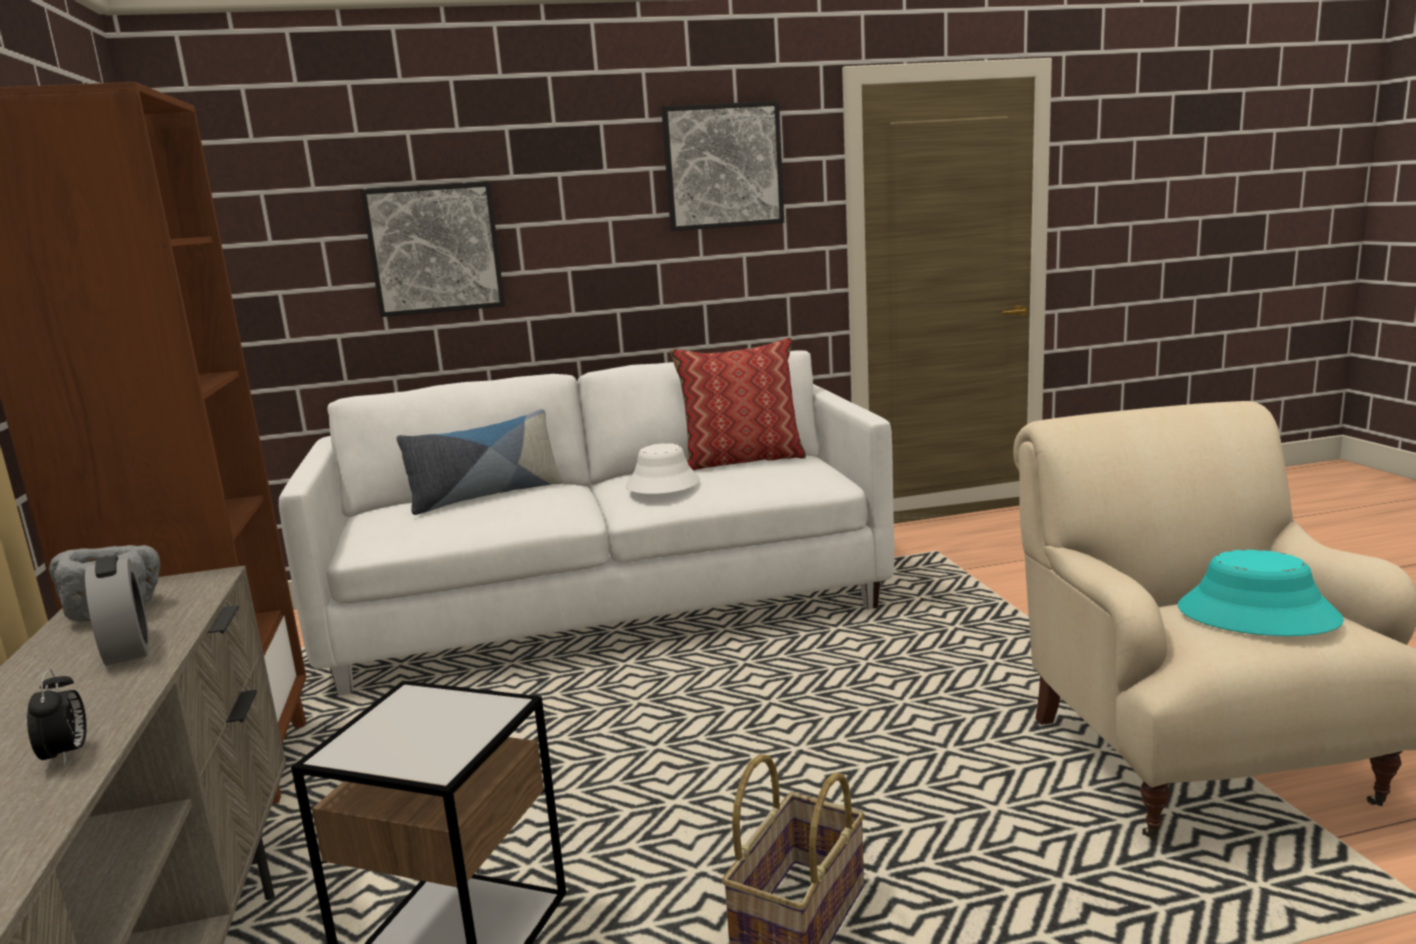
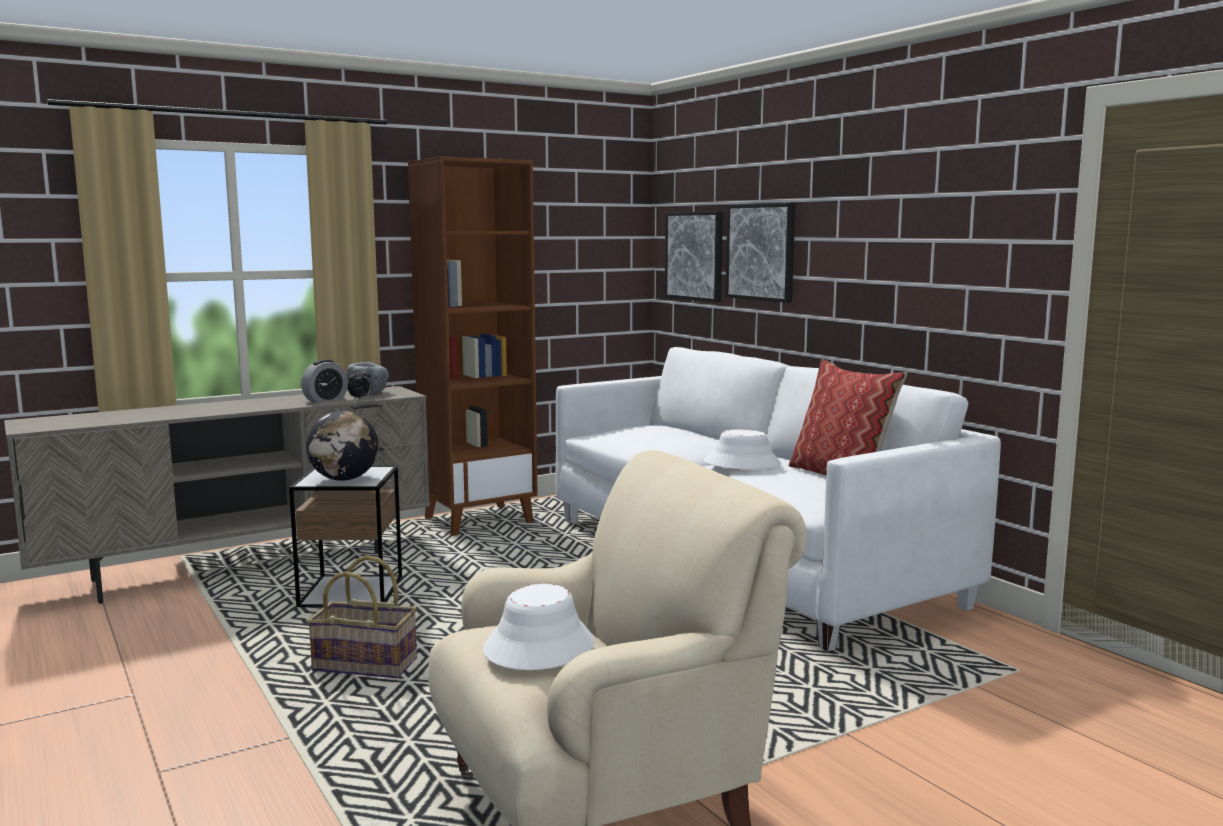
camera: 70 degrees right, 5 degrees down
alarm clock [27,669,87,766] -> alarm clock moved to [347,369,372,399]
pillow [396,409,563,515] -> none
picture [661,101,784,231] -> picture moved to [665,211,723,302]
turquoise hat [1178,550,1344,636] -> white hat [483,584,594,670]
none -> globe [306,411,379,481]

